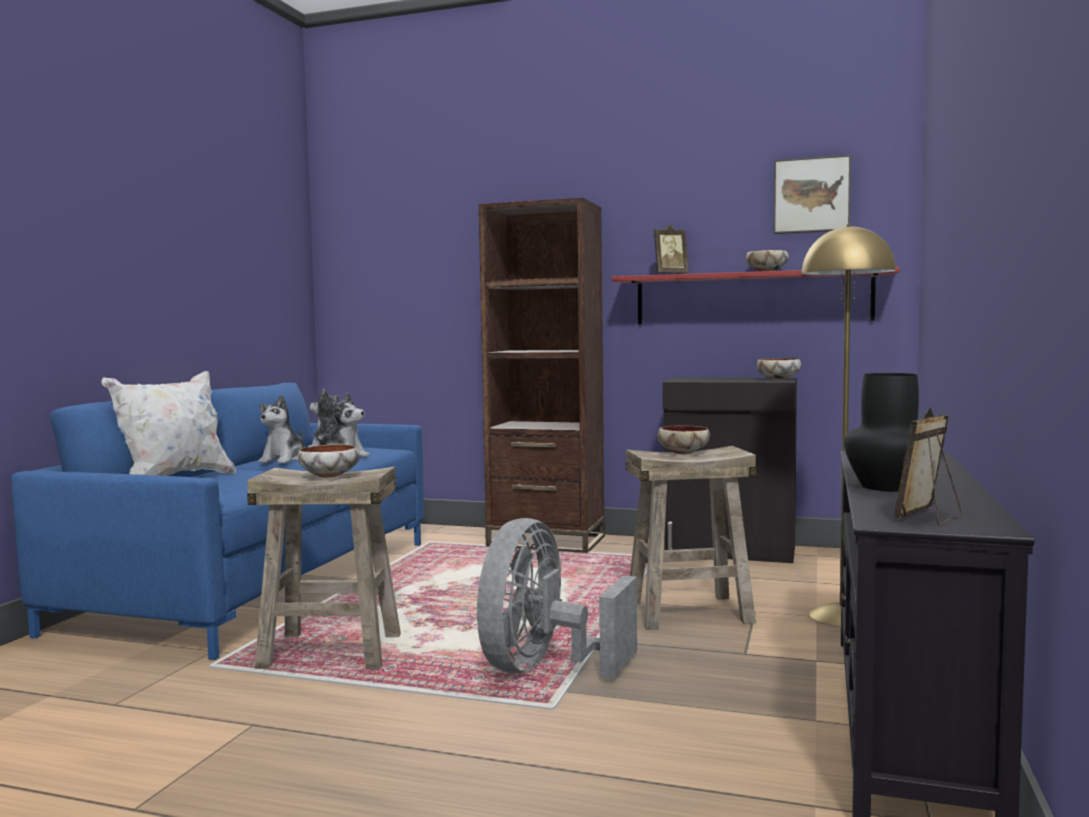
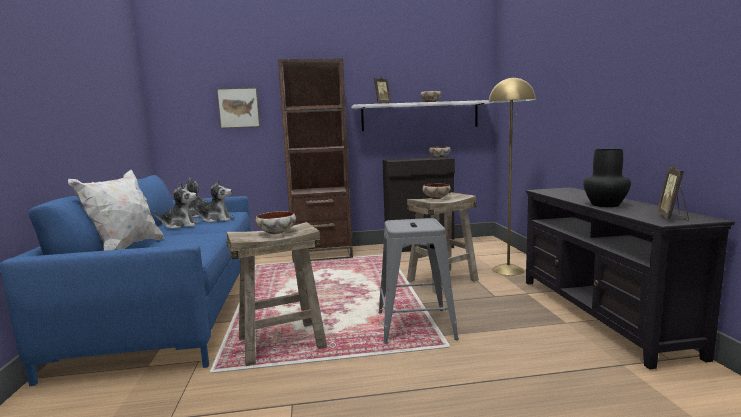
camera: 25 degrees left, 5 degrees up
plush toy [259,395,305,463] -> plush toy turned 90 degrees counterclockwise [154,182,199,229]
grey fan [477,518,637,679] -> grey stool [379,218,459,344]
red shelf [612,267,900,324] -> white shelf [351,100,490,131]
picture [774,155,851,234] -> picture moved to [217,87,260,128]

